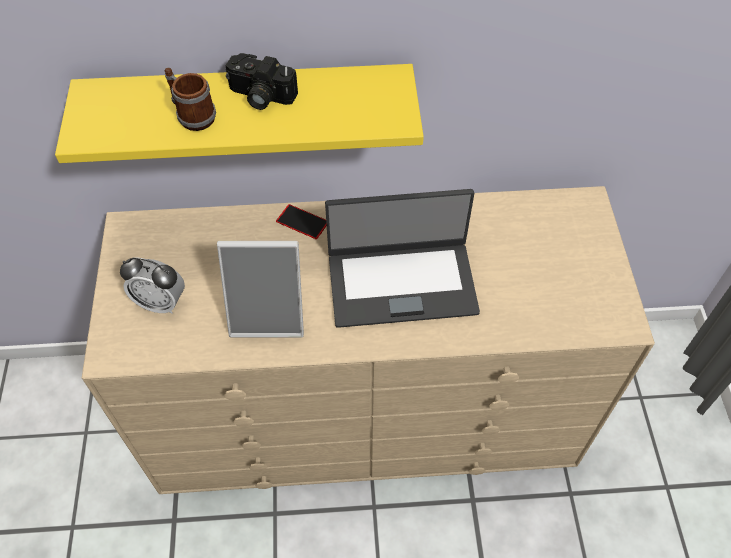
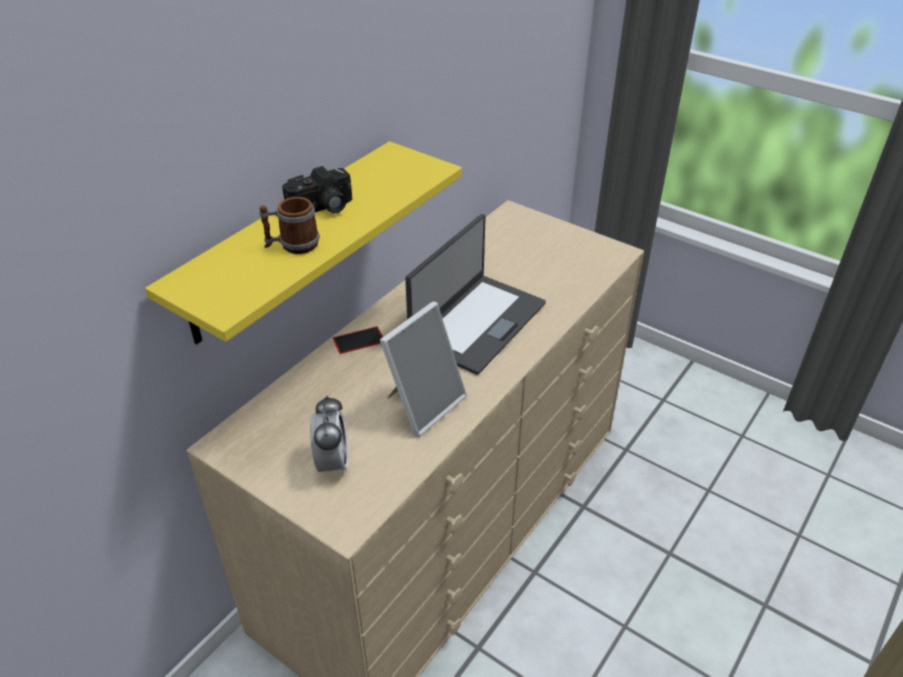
camera: 50 degrees left, 15 degrees down
alarm clock [120,257,185,314] -> alarm clock turned 60 degrees counterclockwise [310,395,349,476]

